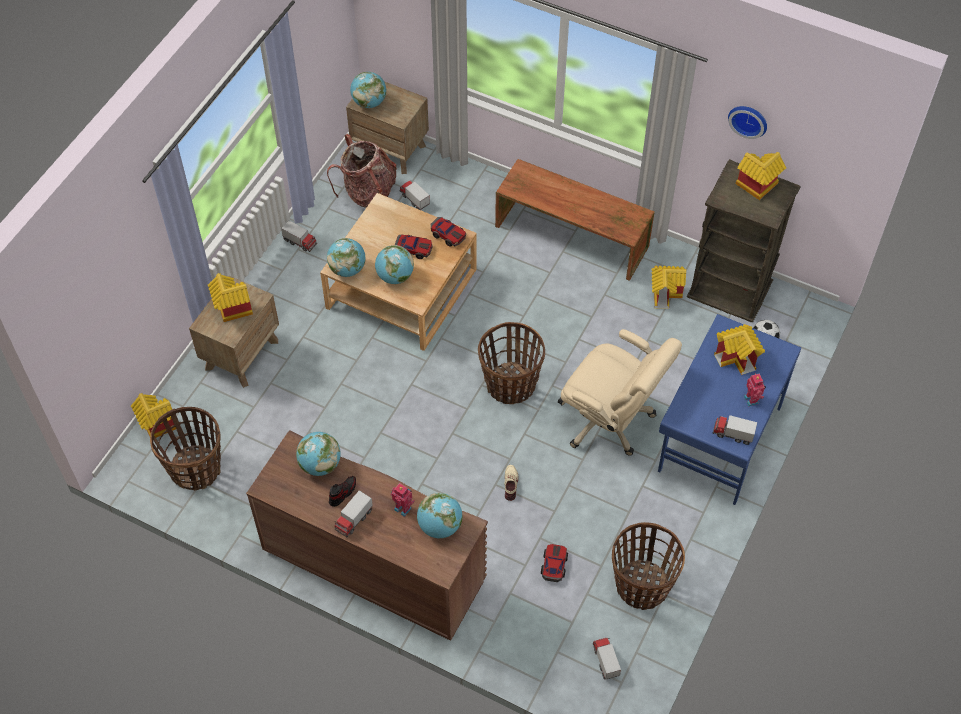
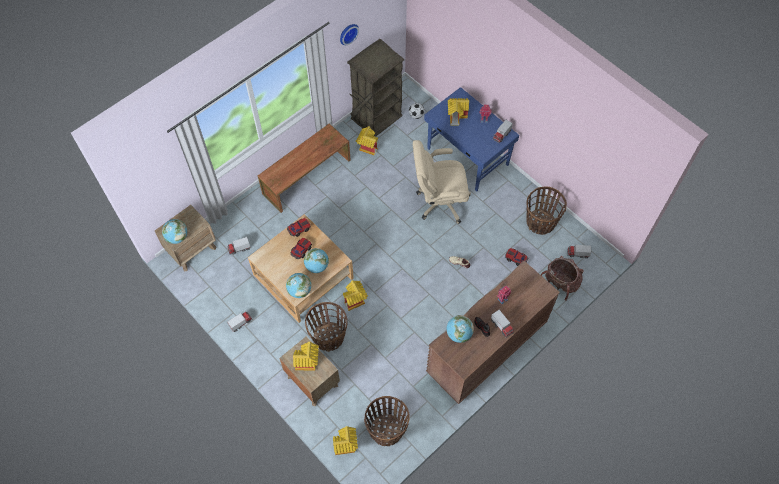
camera: 70 degrees left, 5 degrees up
backpack [327,134,397,208] -> backpack moved to [541,256,584,301]
globe [417,493,463,538] -> none
basket [478,322,545,404] -> basket moved to [305,302,348,352]
beige office chair [558,329,682,456] -> beige office chair turned 150 degrees counterclockwise [413,140,471,224]
toy house [736,152,786,200] -> toy house moved to [343,280,368,311]

